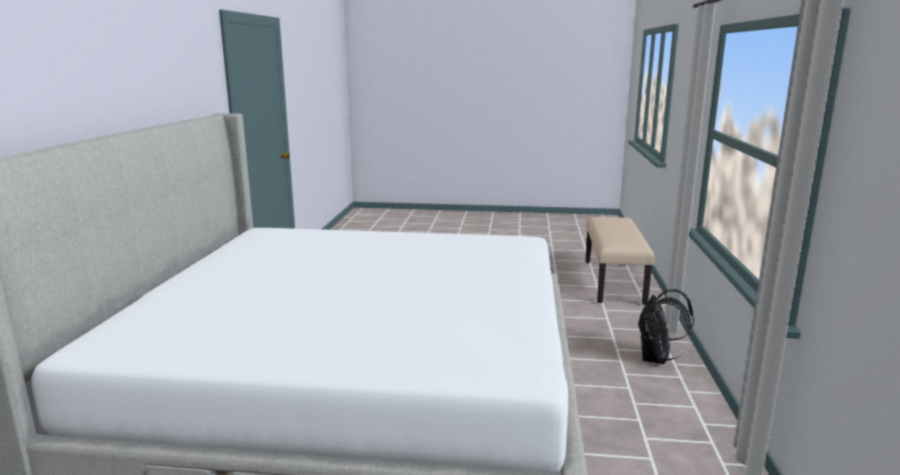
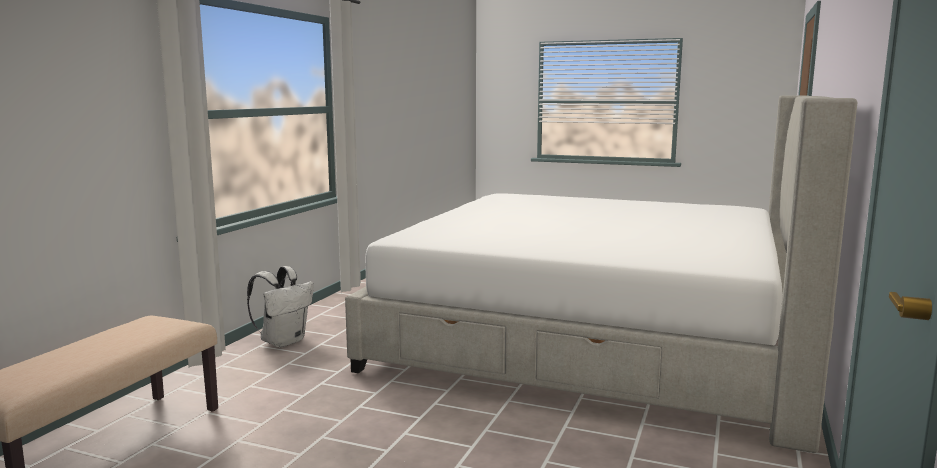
camera: 165 degrees left, 5 degrees down
black backpack [637,289,694,364] -> white backpack [247,266,314,348]

